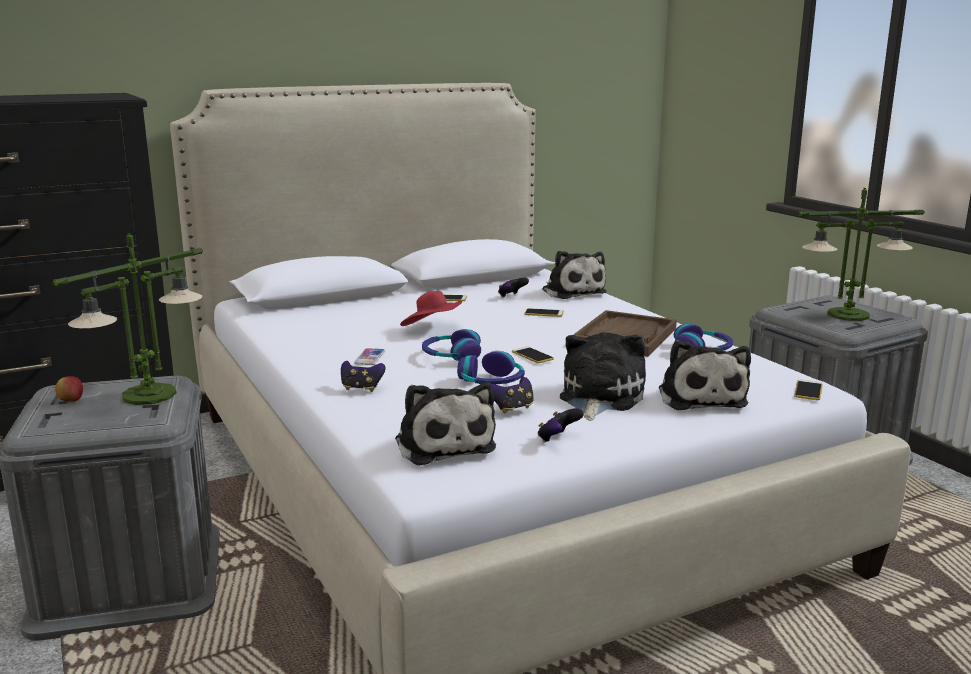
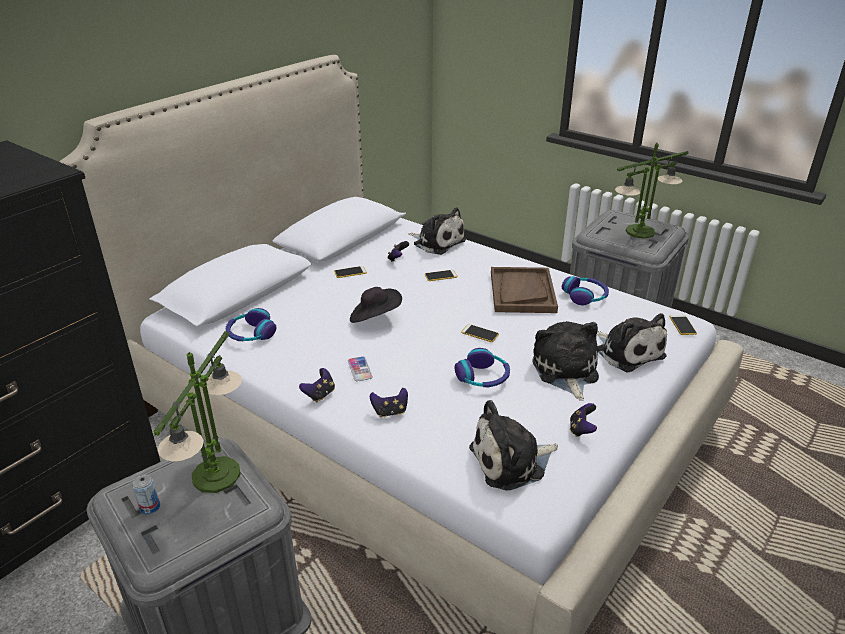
camera: 25 degrees left, 15 degrees up
apple [55,376,83,402] -> can [132,475,160,515]
plush toy [395,382,496,466] -> plush toy turned 120 degrees clockwise [469,400,558,491]
red hat [400,291,463,326] -> black hat [350,287,402,323]
headphones [422,329,481,361] -> headphones moved to [226,308,276,341]
game controller [491,377,533,413] -> game controller moved to [299,368,335,402]

